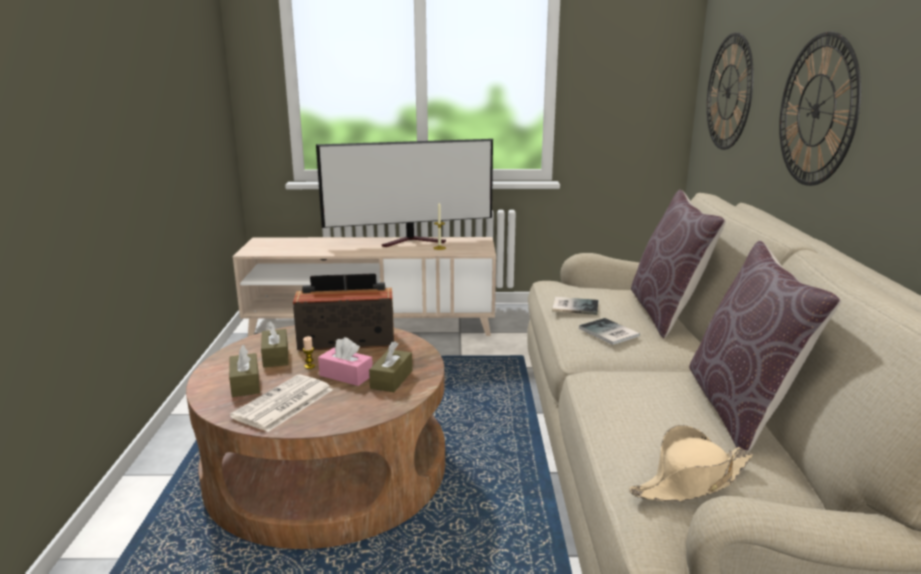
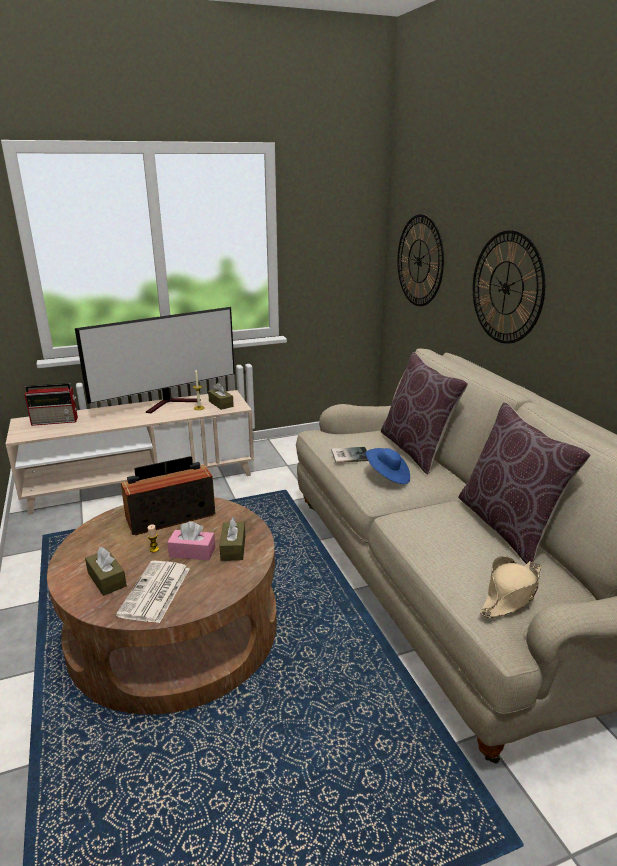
camera: 20 degrees left, 5 degrees up
brown tissue box [261,321,289,368] -> brown tissue box moved to [208,383,234,410]
book [579,318,640,345] -> blue hat [365,448,410,484]
none -> radio [25,383,78,426]

